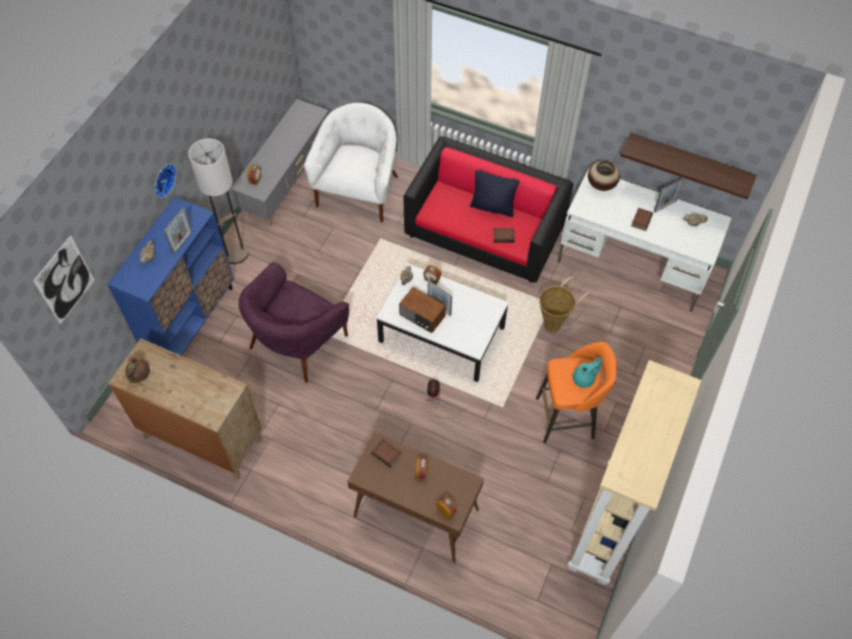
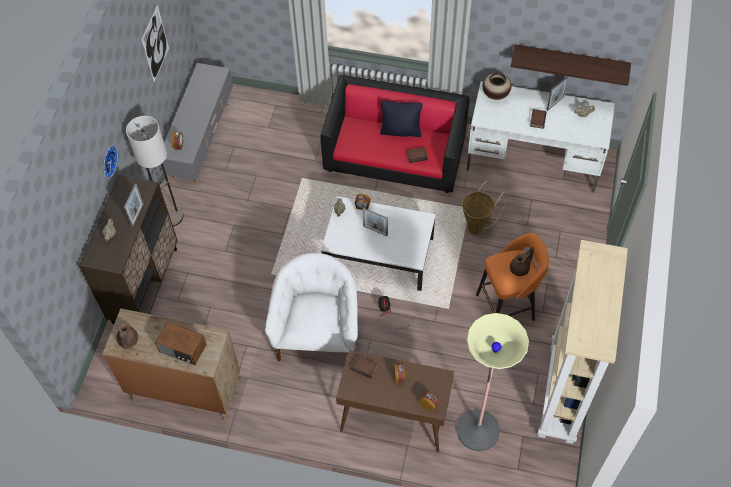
camera: 10 degrees left, 0 degrees up
picture [33,235,95,324] -> picture moved to [141,5,169,82]
blue cabinet [107,197,234,356] -> brown cabinet [79,175,178,324]
purple armchair [238,262,349,383] -> none
white armchair [304,103,398,222] -> white armchair moved to [265,253,358,361]
radio [399,287,446,333] -> radio moved to [155,322,207,365]
turquoise teapot [573,358,603,388] -> brown teapot [510,247,534,276]
none -> floor lamp [457,313,529,451]

